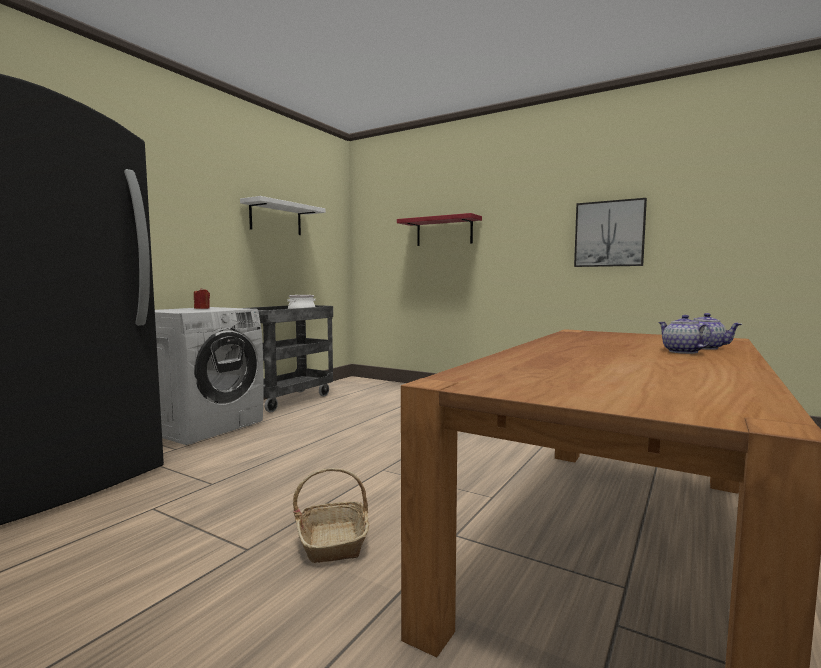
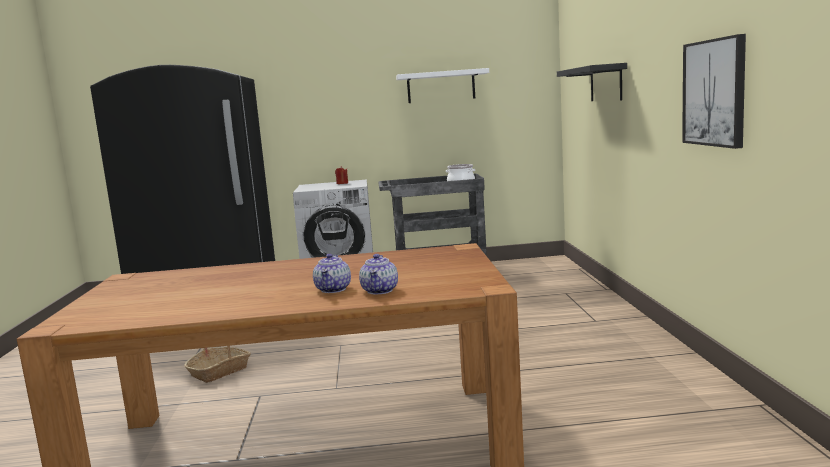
camera: 55 degrees right, 5 degrees up
red shelf [397,213,482,246] -> black shelf [557,63,627,101]
teapot [658,315,715,354] -> teapot turned 150 degrees clockwise [313,254,351,293]

